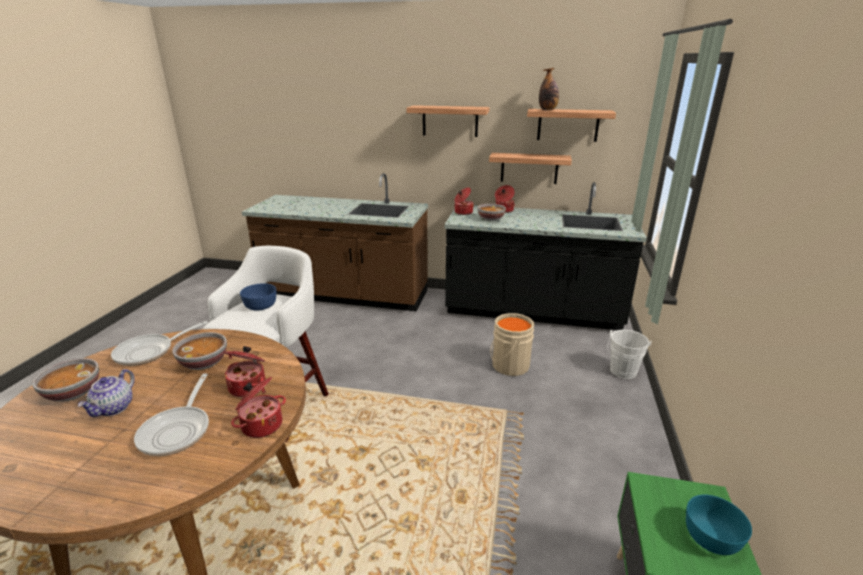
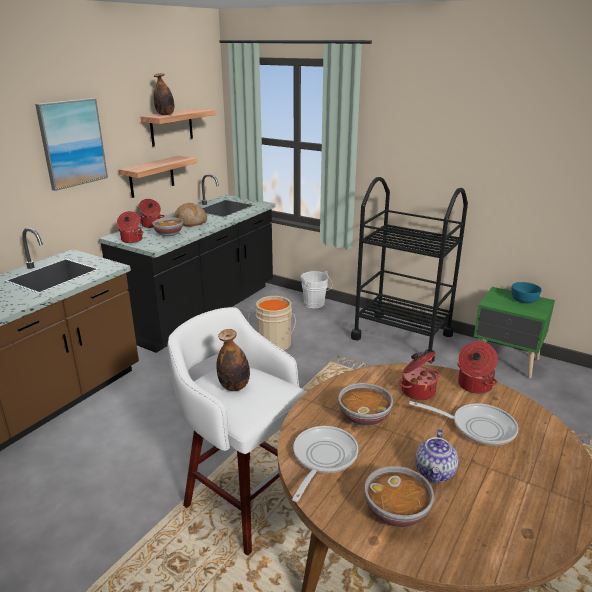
camera: 70 degrees left, 0 degrees up
teapot [78,369,135,417] -> teapot turned 75 degrees clockwise [415,429,458,483]
frying pan [111,321,208,366] -> frying pan turned 135 degrees counterclockwise [292,426,358,502]
blue bowl [240,283,276,310] -> bottle [216,329,250,391]
shelf [406,105,490,137] -> picture [35,98,108,191]
none -> bread [174,203,207,227]
none -> black cart [351,177,468,362]

